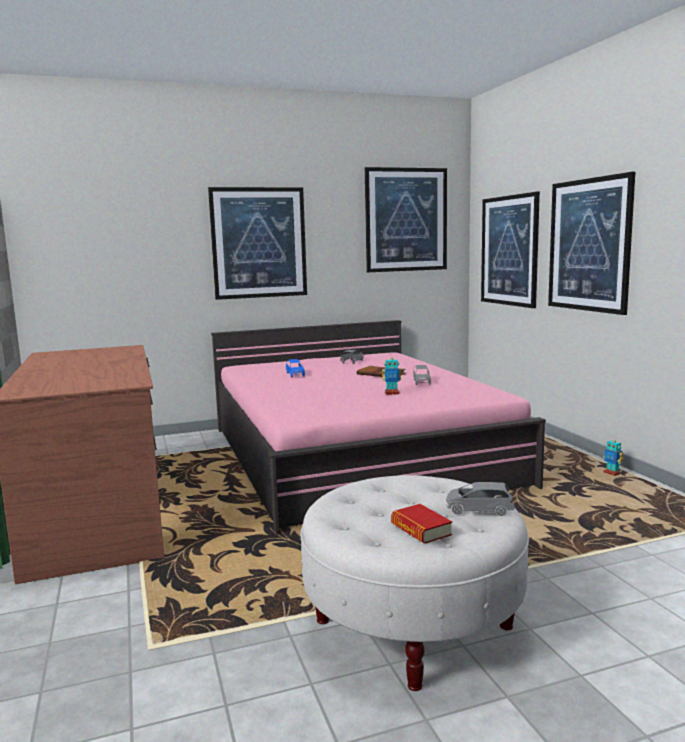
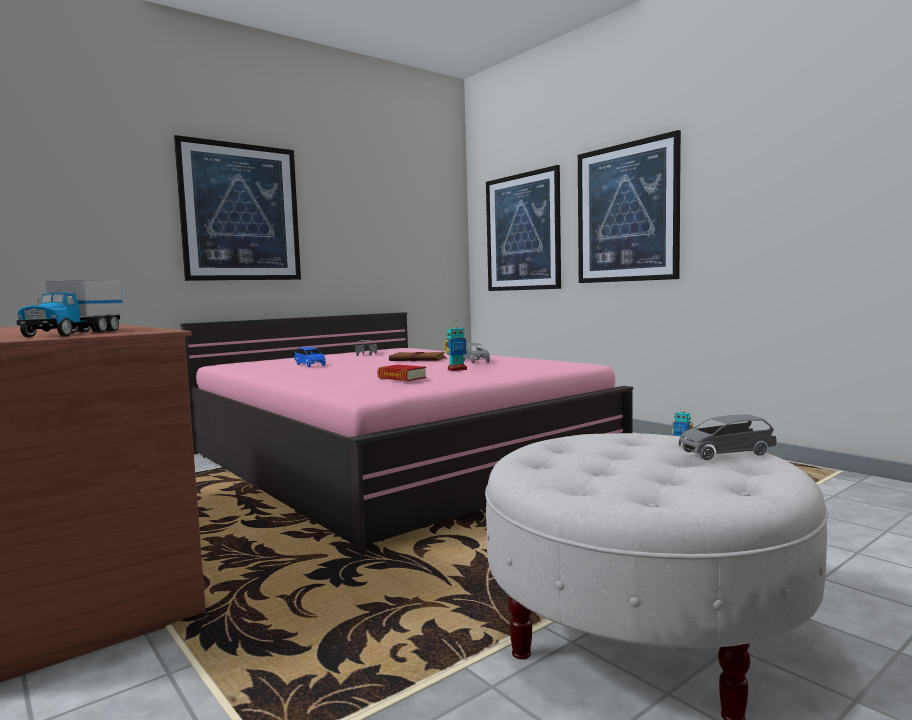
camera: 20 degrees left, 5 degrees down
picture [365,167,447,272] -> none
book [391,504,452,544] -> book moved to [377,365,427,381]
none -> toy truck [16,280,123,337]

